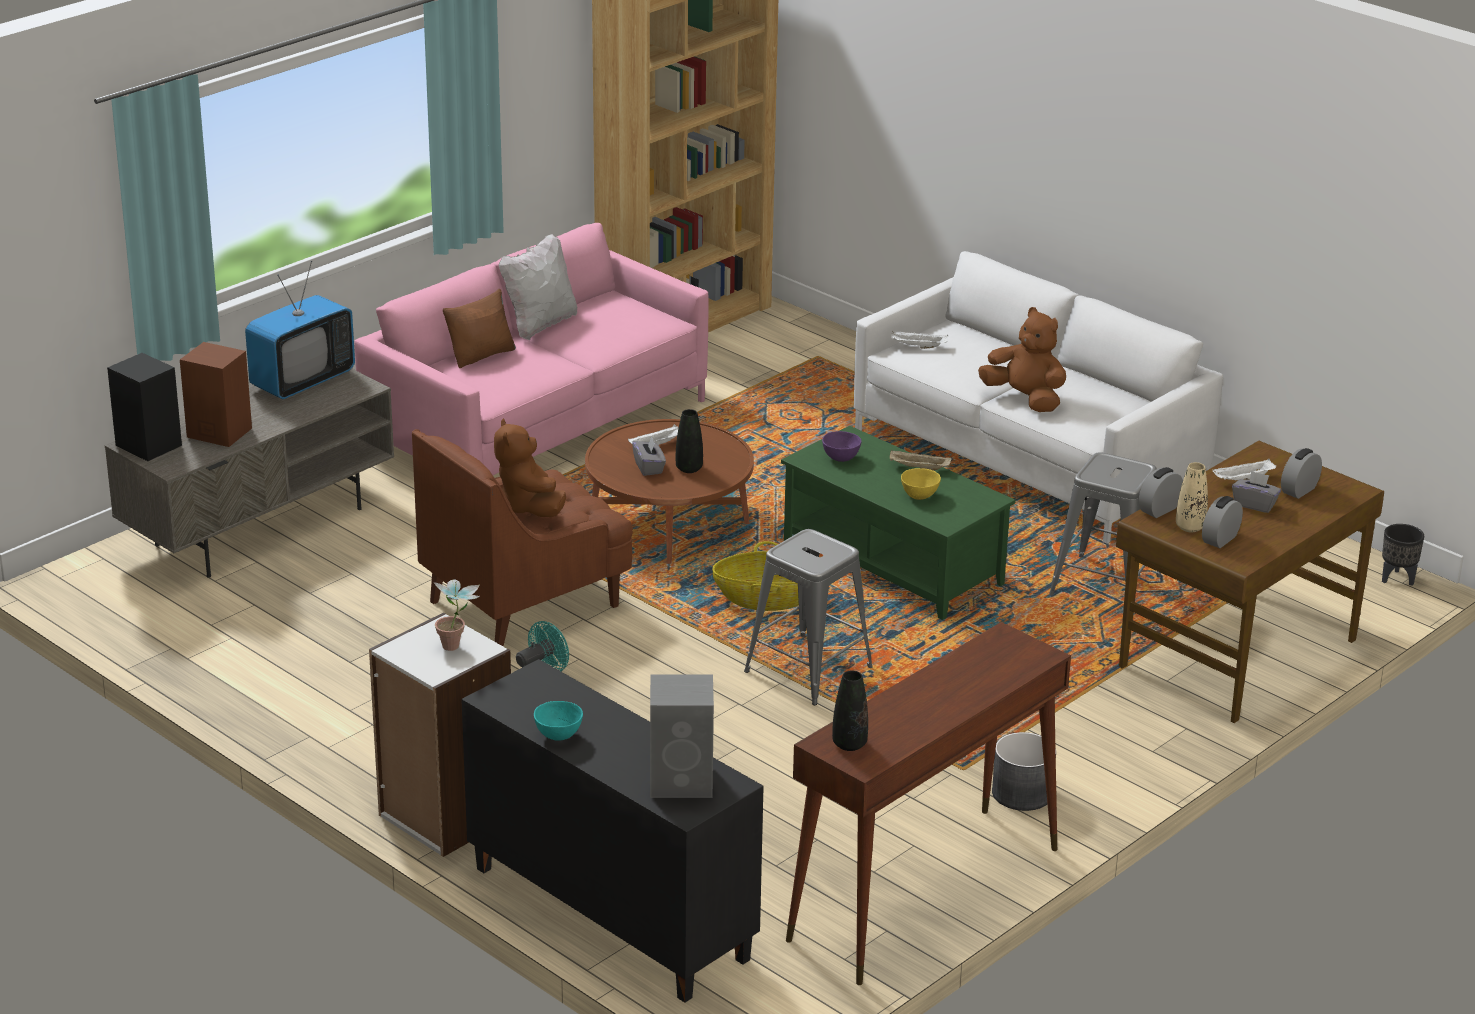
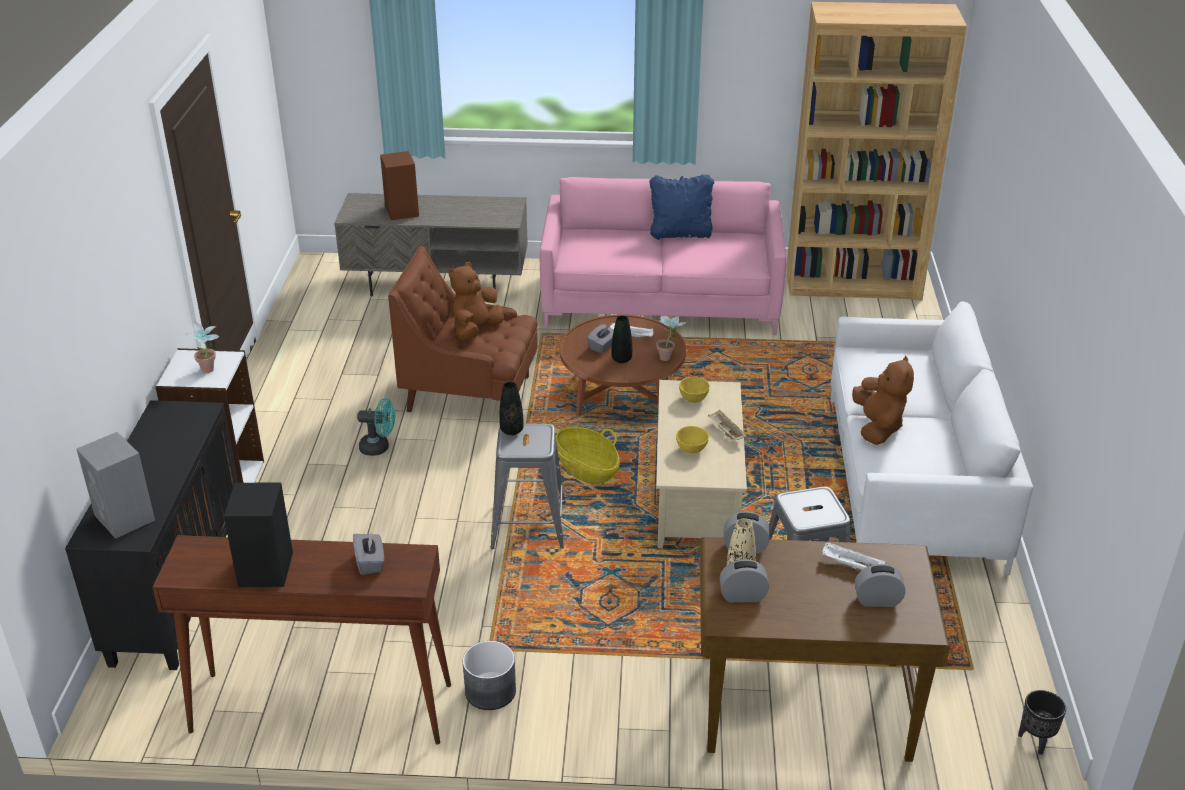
camera: 50 degrees right, 5 degrees up
black speaker [107,353,182,461] -> black speaker moved to [224,482,293,587]
television [245,261,355,399] -> none
brown pillow [443,289,516,368] -> none
white pillow [498,234,577,340] -> blue pillow [650,175,714,240]
turquoise bowl [534,701,583,741] -> none
green coffee table [781,426,1016,620] -> beige coffee table [656,380,747,548]
purple bowl [822,431,861,462] -> yellow bowl [679,376,710,403]
black vase [832,670,868,751] -> black vase moved to [499,382,524,435]
white tray [891,331,948,349] -> none
grey tissue box [1232,471,1281,513] -> grey tissue box moved to [353,531,384,575]
none -> potted plant [656,316,687,361]

